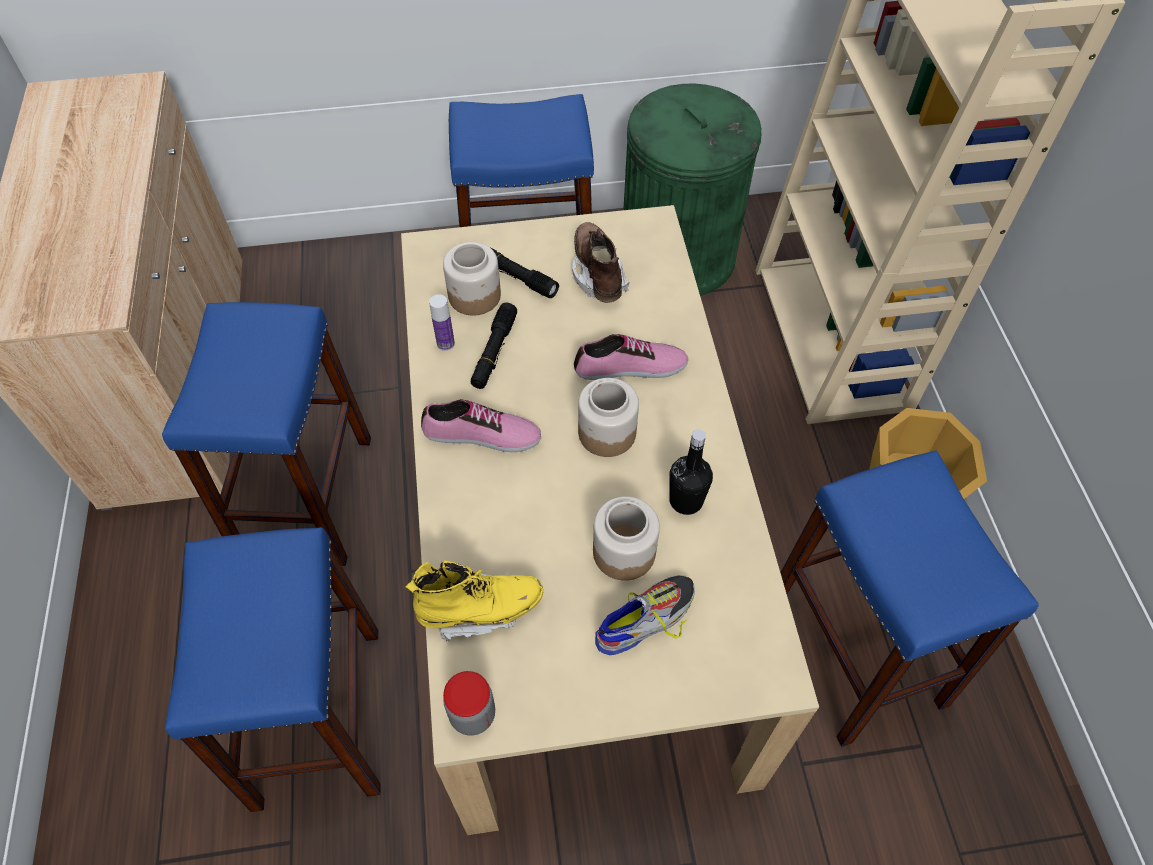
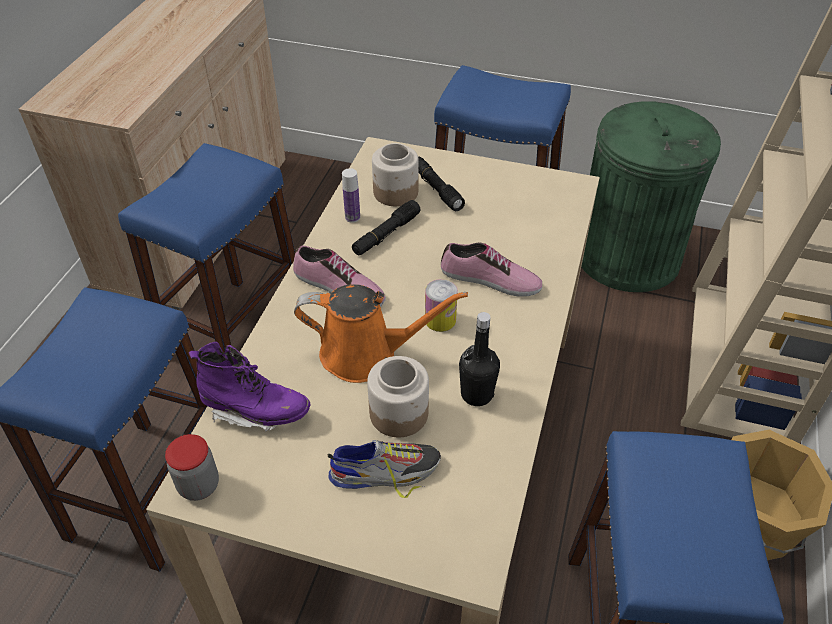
camera: 25 degrees right, 10 degrees down
yellow boot [406,560,543,643] -> purple boot [189,342,311,431]
brown boot [572,222,629,303] -> none
jar [578,378,639,457] -> can [425,279,458,332]
none -> orange watering can [294,284,468,383]

